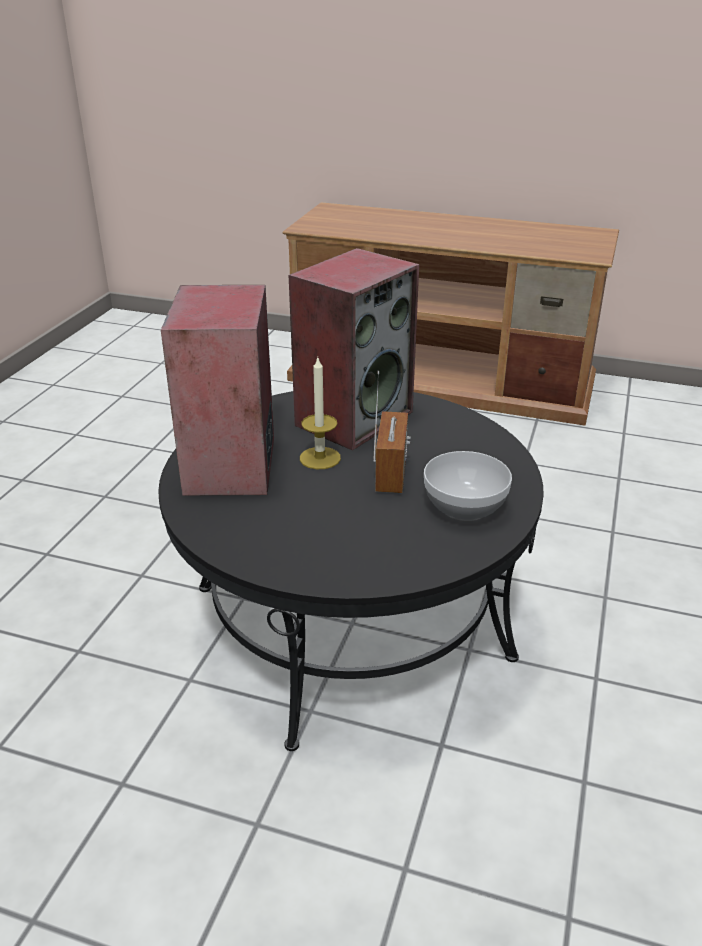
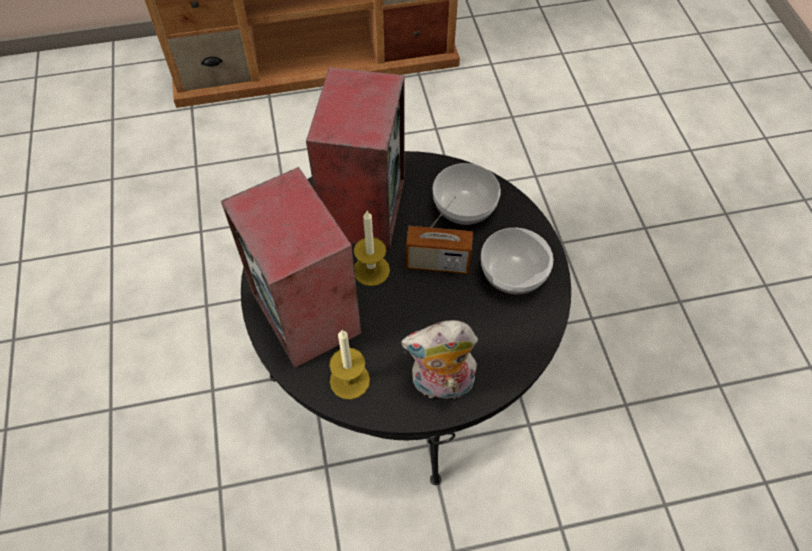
camera: 30 degrees left, 25 degrees up
radio [374,371,411,493] -> radio turned 120 degrees clockwise [406,196,473,274]
none -> candle [329,330,370,400]
none -> plush toy [401,320,478,399]
none -> bowl [432,163,501,225]

